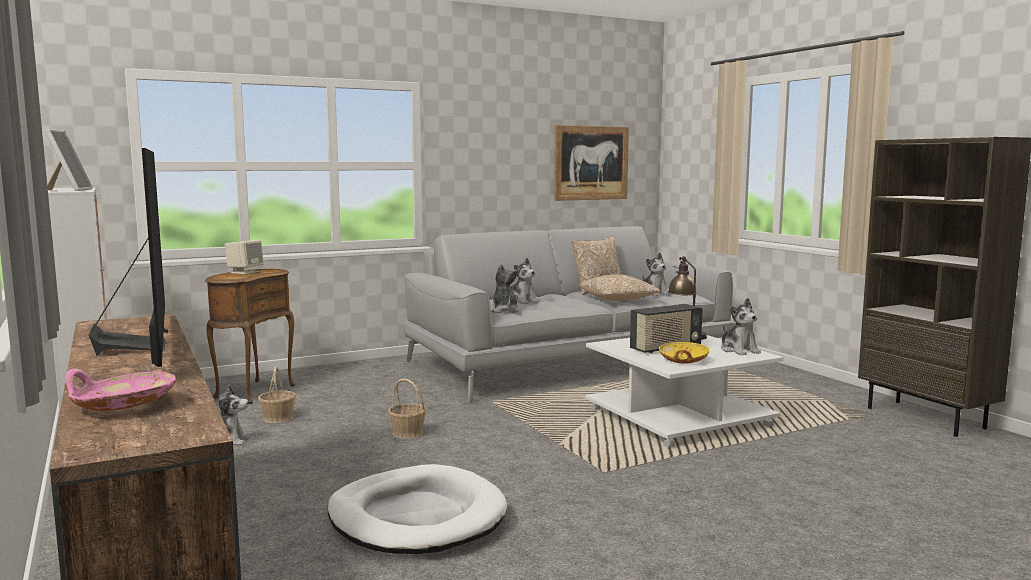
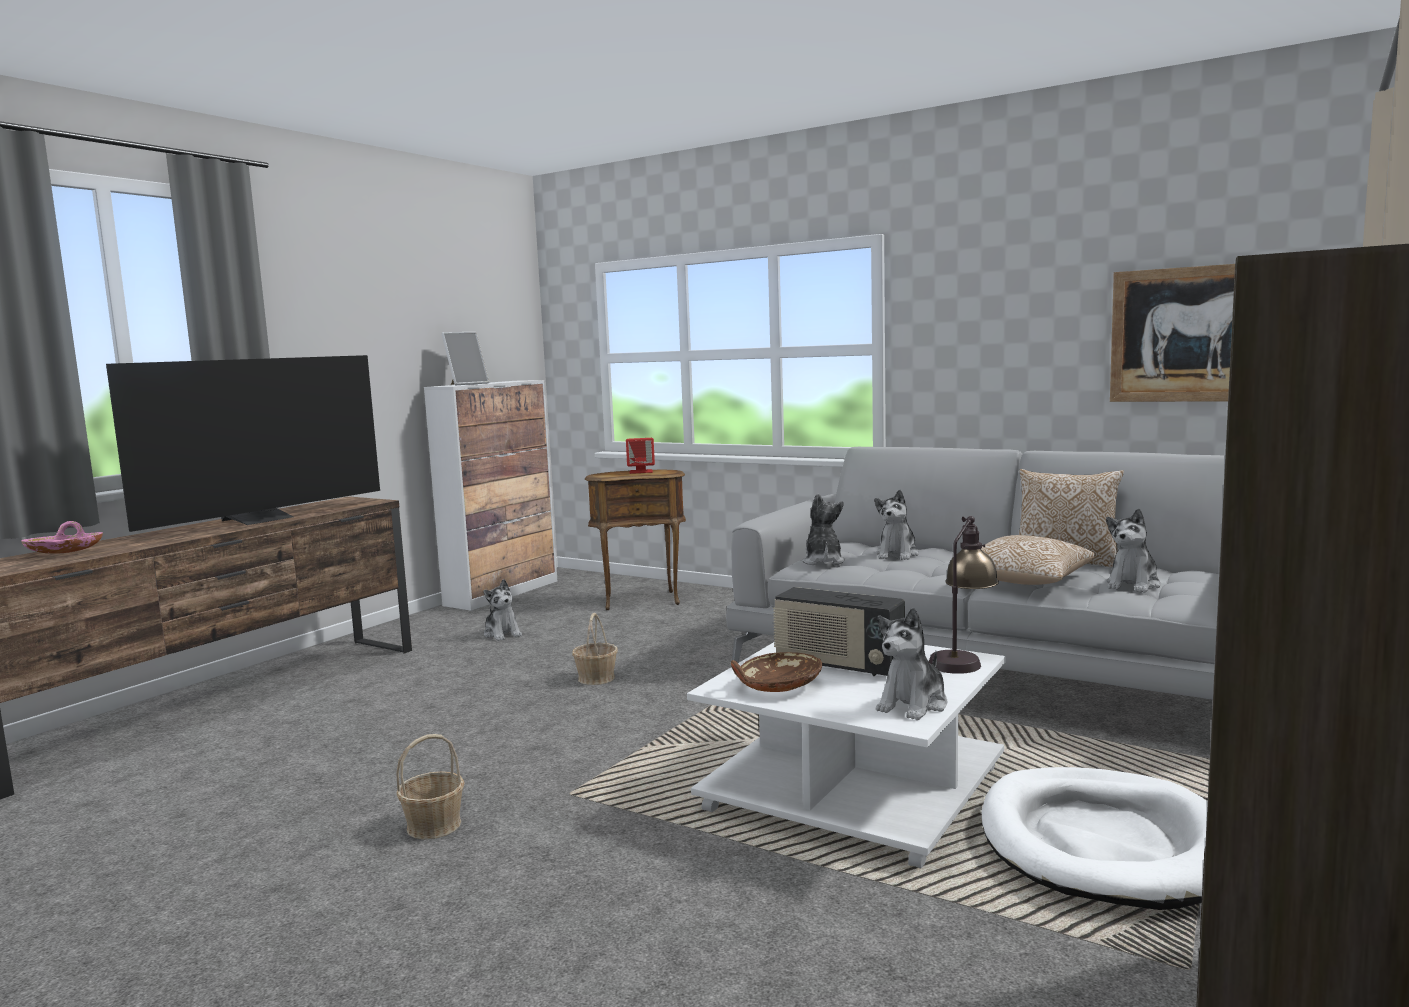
camera: 60 degrees right, 0 degrees up
beige speaker [225,240,264,274] -> red speaker [626,438,655,474]
basket [258,367,296,423] -> basket moved to [396,734,465,839]
white dog bed [328,464,507,554] -> white dog bed moved to [981,767,1208,910]
plush toy [491,264,519,313] -> plush toy turned 45 degrees counterclockwise [802,493,845,565]
yellow bowl [659,342,709,363] -> brown bowl [731,652,822,692]

